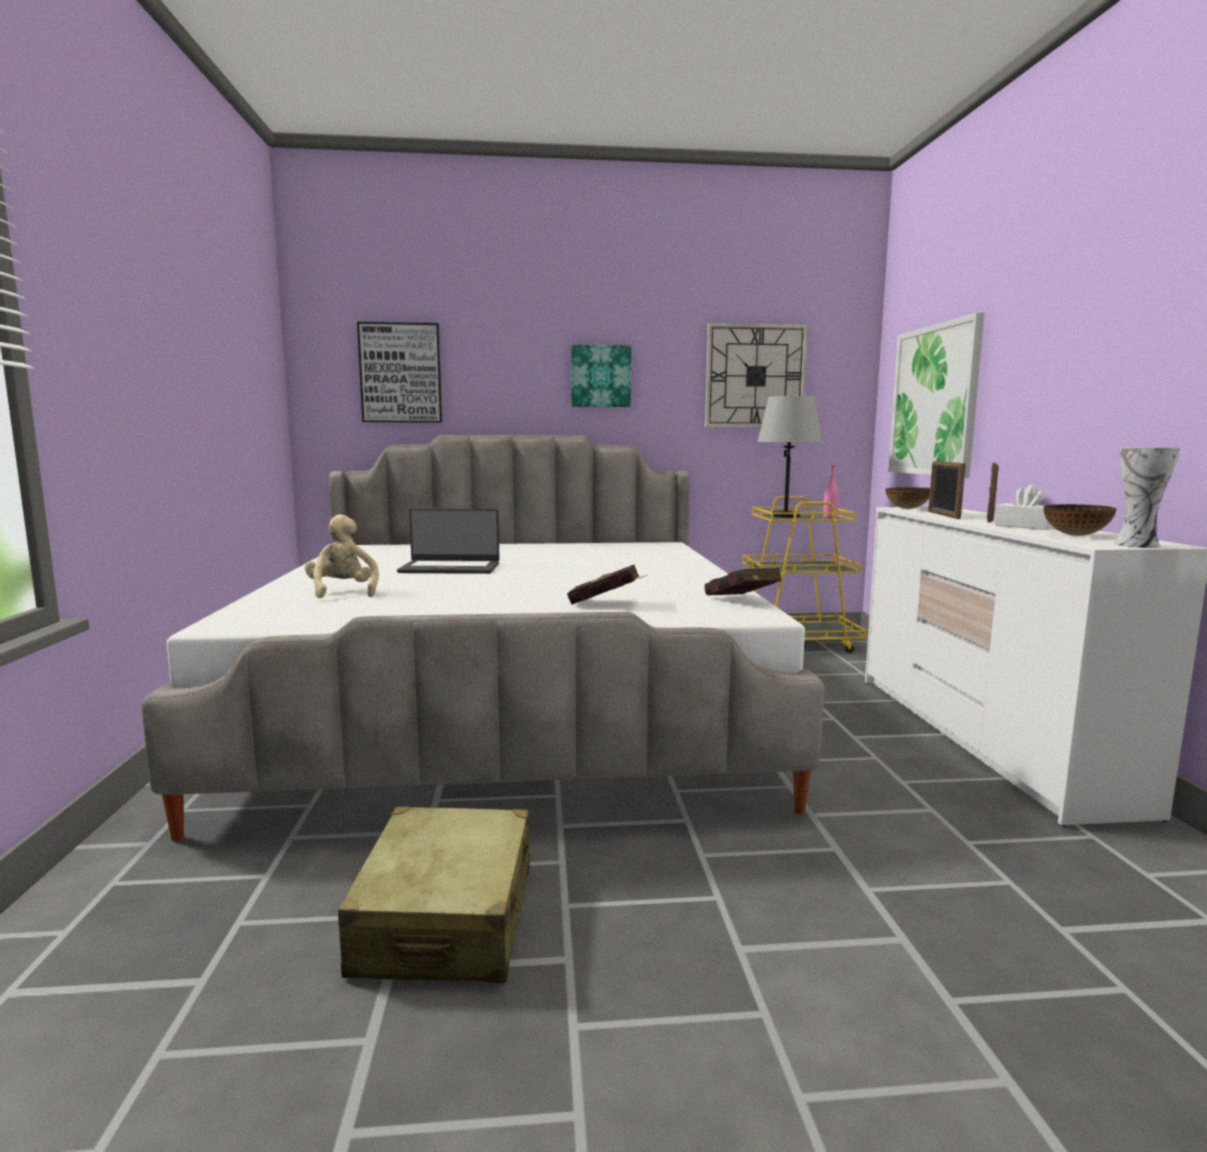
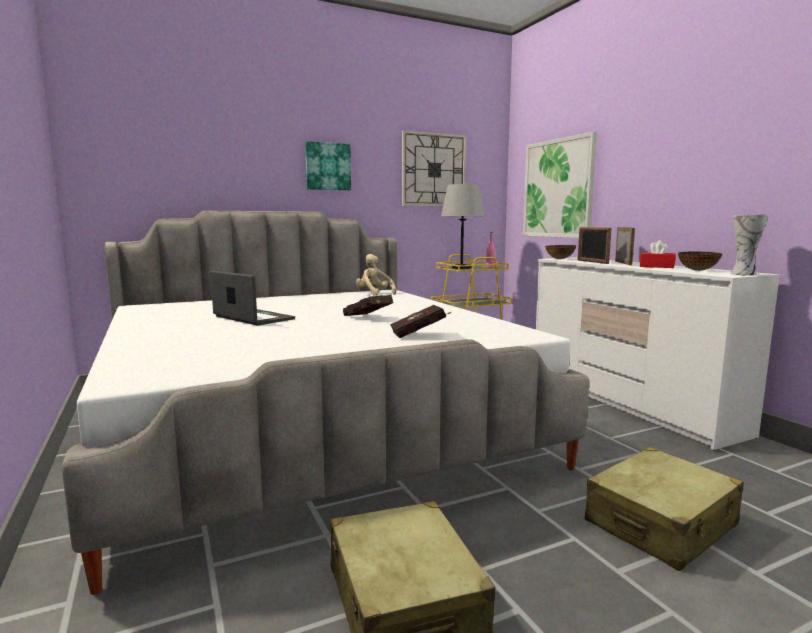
camera: 20 degrees left, 0 degrees up
beige plush toy [305,514,379,598] -> beige plush toy moved to [356,254,397,296]
picture [357,322,442,423] -> none
laptop [397,509,499,574] -> laptop turned 120 degrees counterclockwise [210,271,295,326]
red book [705,568,782,595] -> red book moved to [343,295,394,316]
white tissue box [995,485,1054,530] -> red tissue box [640,240,676,268]
none -> beige suitcase [585,447,744,571]

